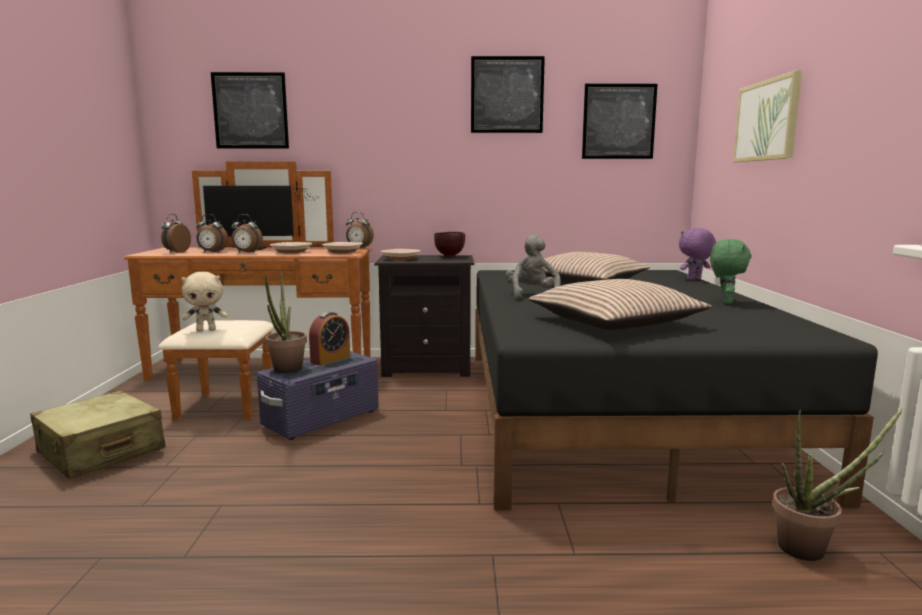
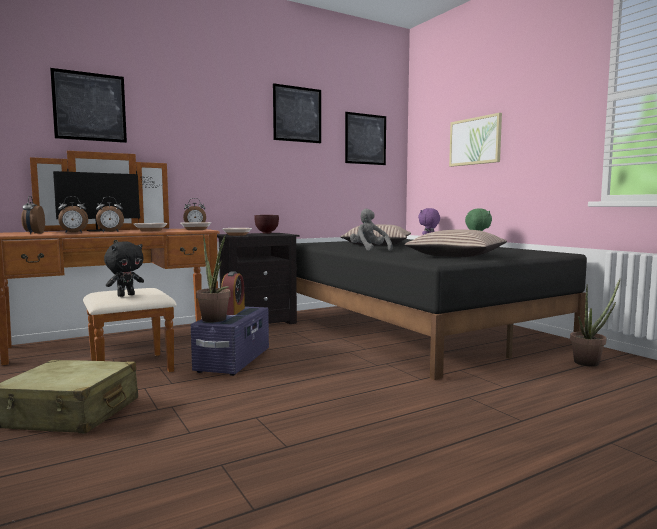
camera: 30 degrees left, 5 degrees down
beige plush toy [181,272,227,332] -> black plush toy [104,242,144,297]

